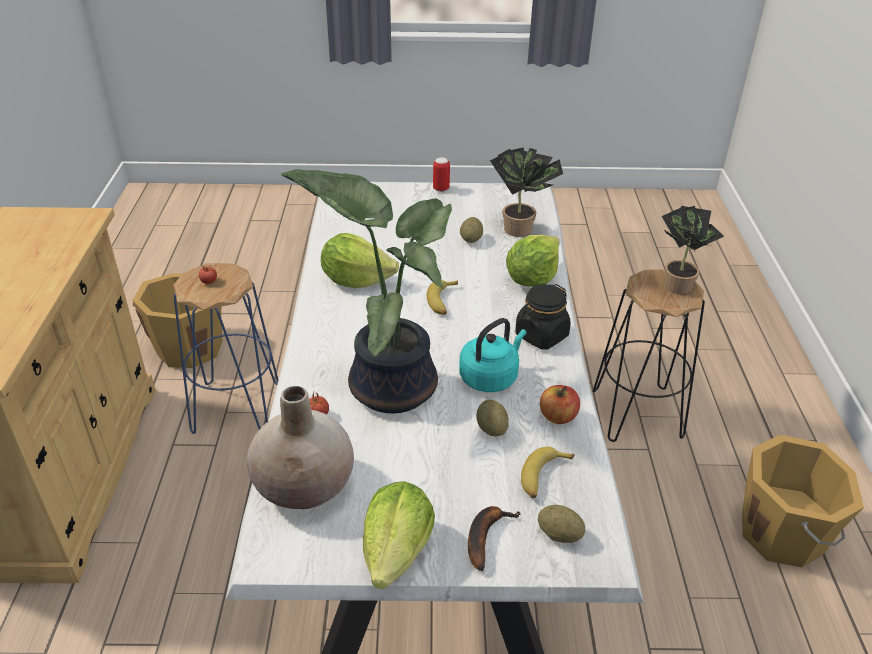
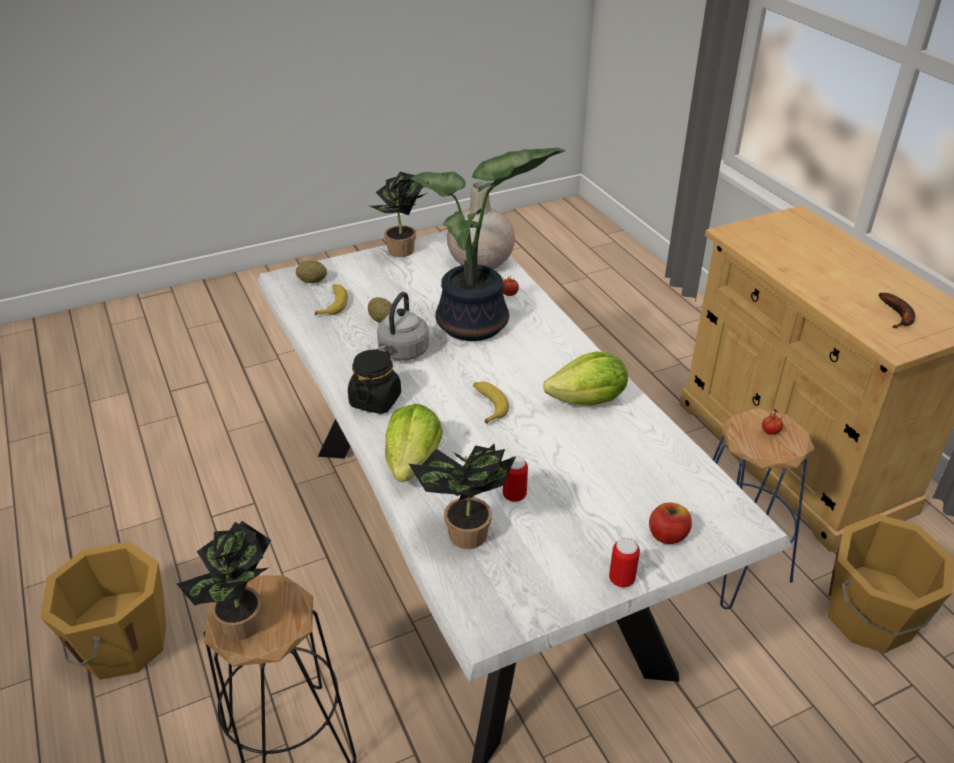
camera: 155 degrees right, 0 degrees up
lettuce [363,481,435,589] -> potted plant [370,172,427,257]
turquoise kettle [459,318,527,392] -> grey kettle [377,292,429,361]
potato [460,217,483,243] -> can [503,456,528,502]
banana [468,506,521,571] -> banana moved to [879,293,915,328]
apple [540,385,580,424] -> apple moved to [649,502,692,544]

